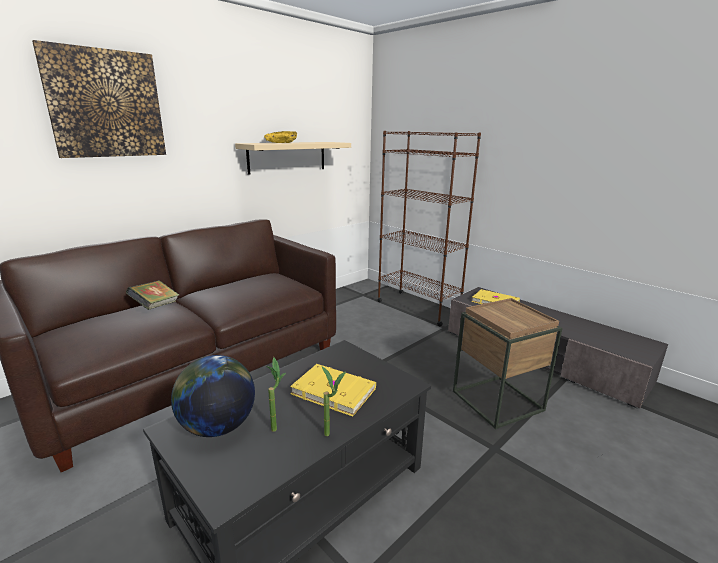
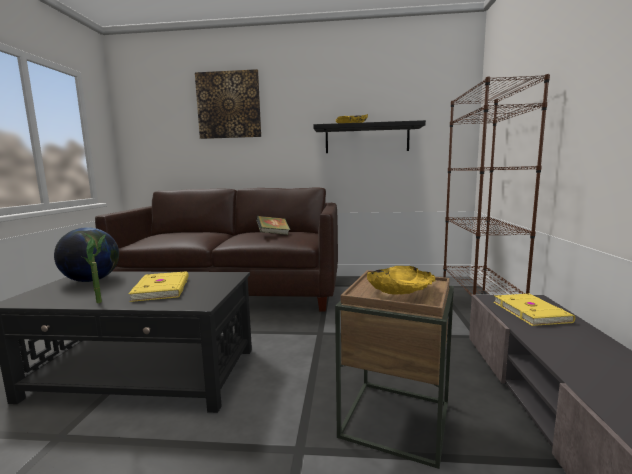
camera: 50 degrees right, 10 degrees down
book [126,280,179,310] -> book moved to [256,216,290,235]
beige shelf [235,142,351,175] -> black shelf [313,120,426,153]
none -> yellow bowl [367,266,435,295]

